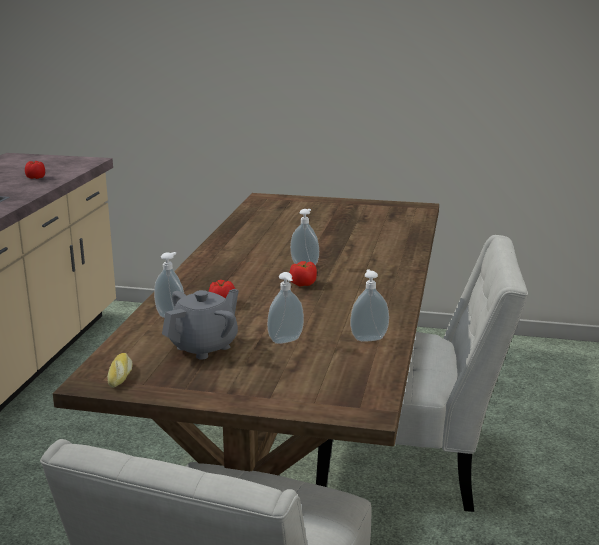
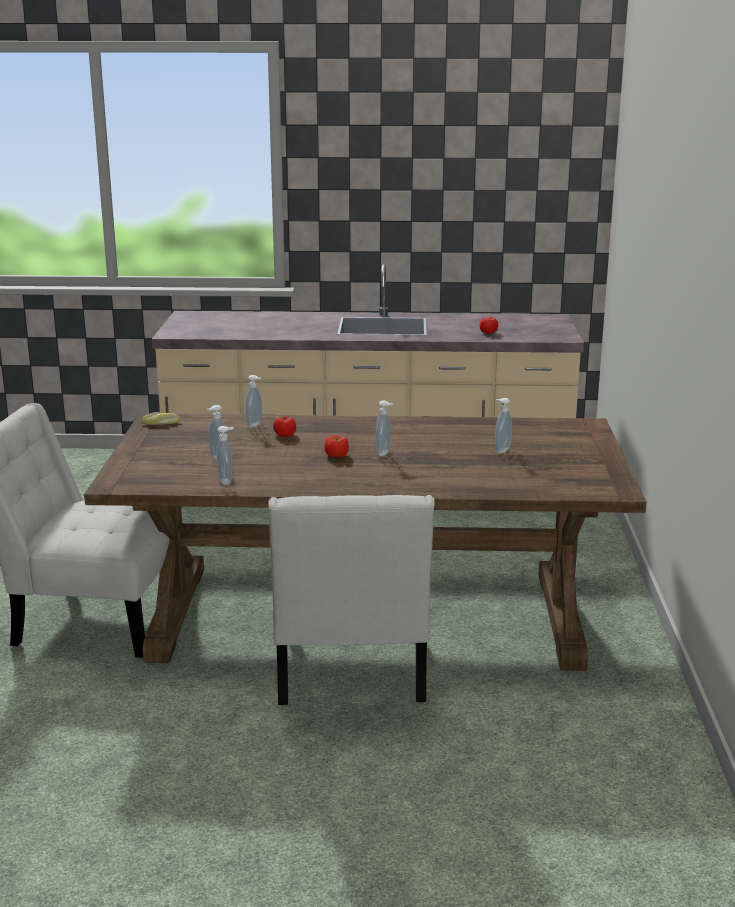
camera: 80 degrees right, 0 degrees up
grey teapot [162,289,239,360] -> none
none -> soap dispenser [495,398,512,453]

